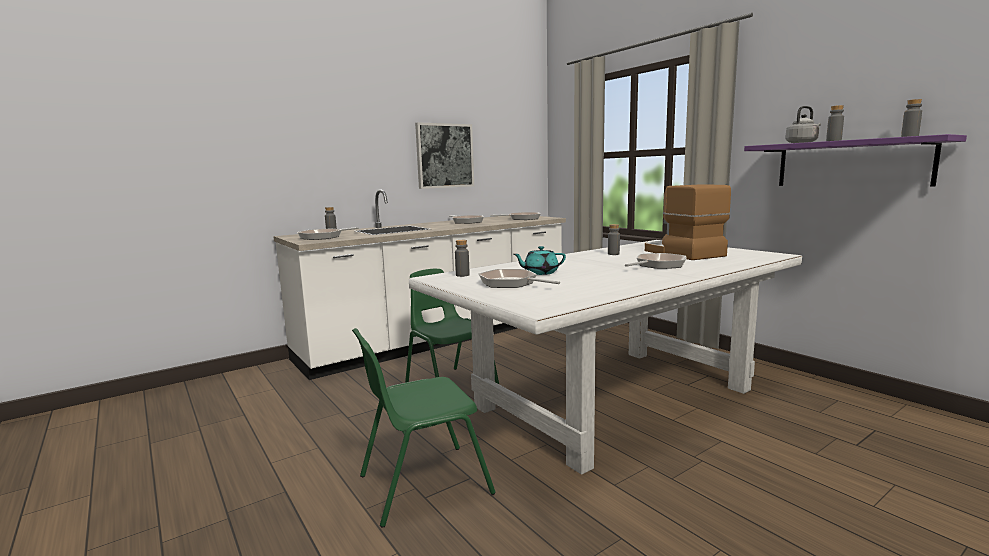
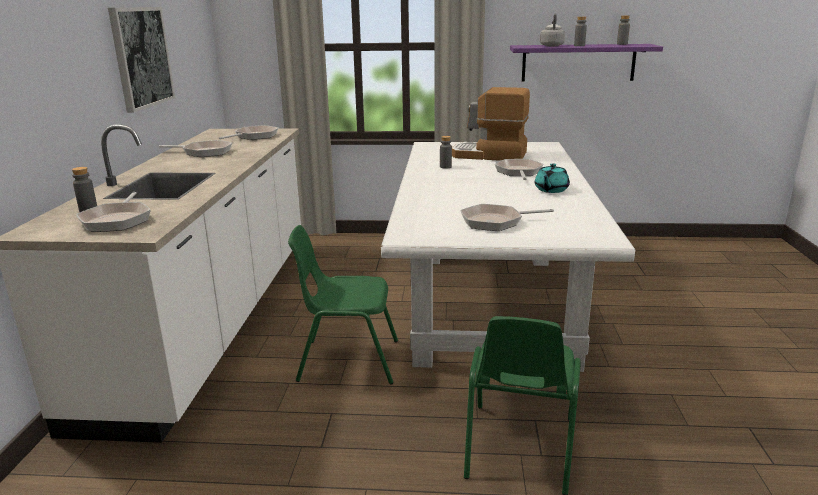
camera: 50 degrees left, 10 degrees up
grey bottle [455,240,470,277] -> none
turquoise teapot [514,246,566,275] -> turquoise teapot moved to [535,163,570,193]

